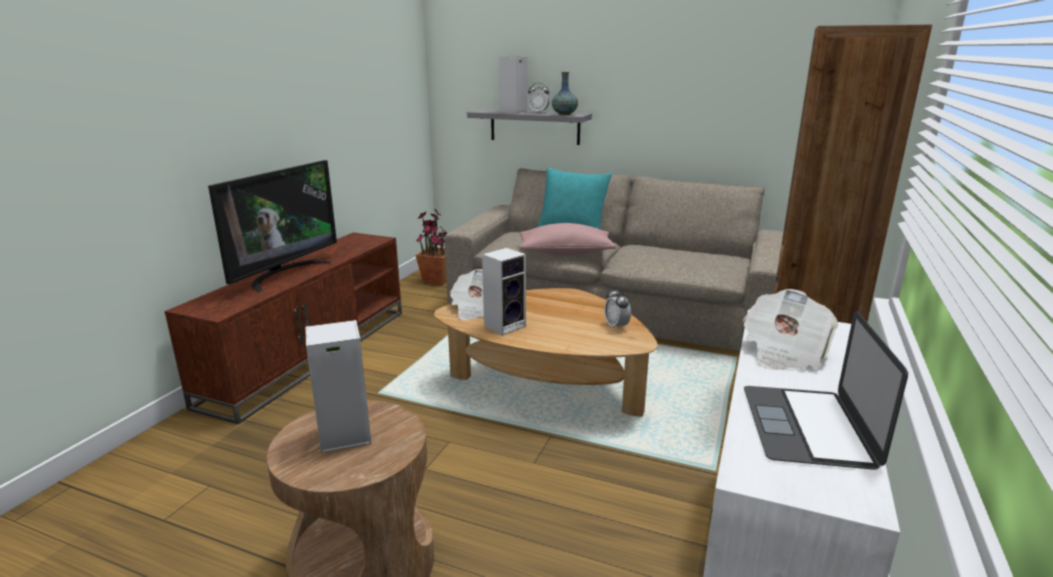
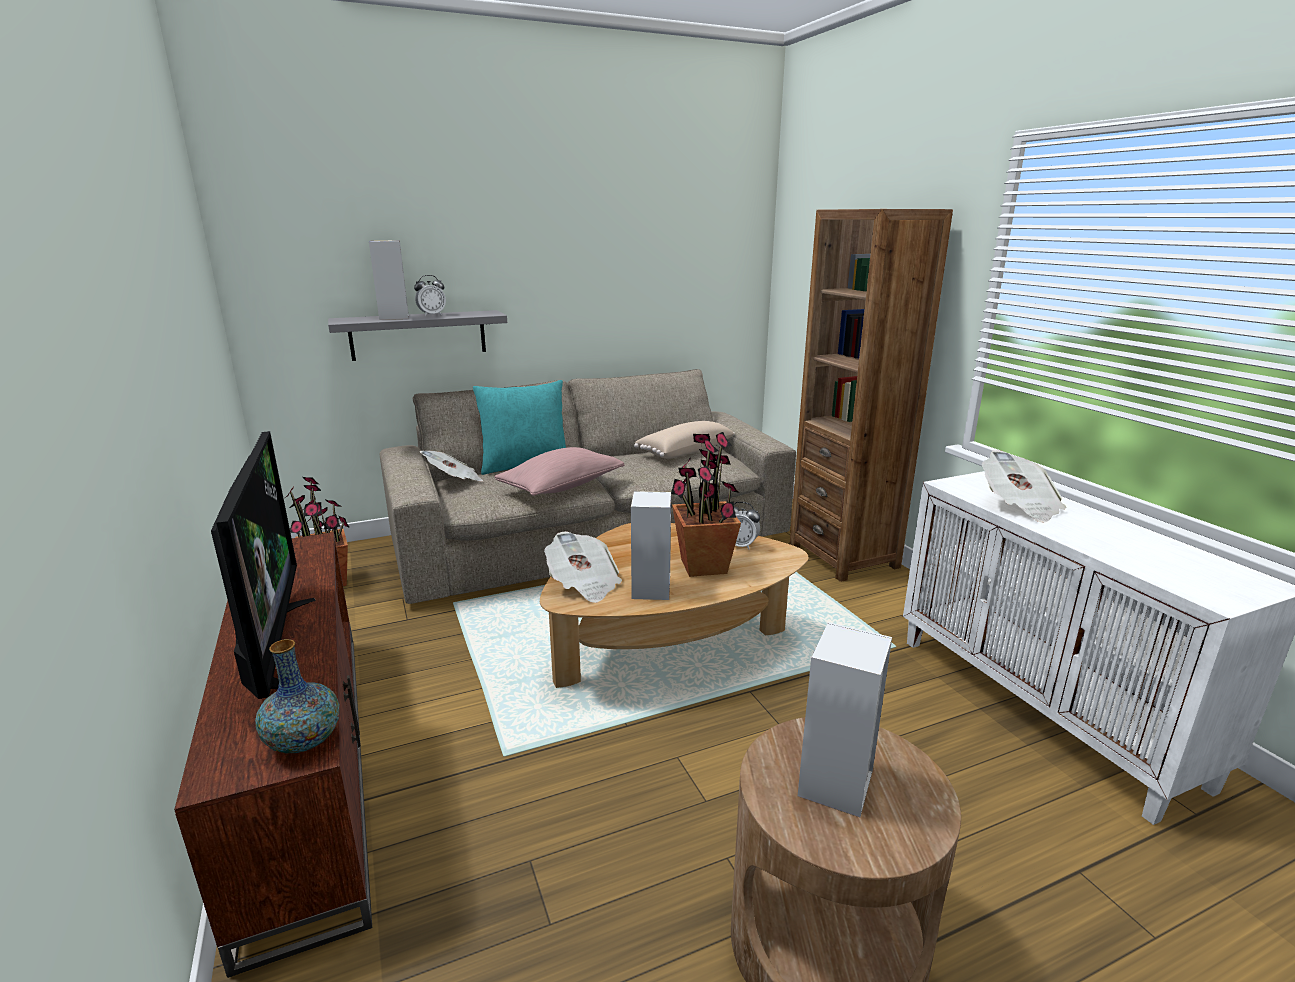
camera: 45 degrees left, 0 degrees up
vase [552,72,578,115] -> vase moved to [255,639,339,753]
laptop [744,311,908,470] -> none
none -> newspaper [420,451,483,481]
none -> beige pillow [634,421,735,459]
none -> potted plant [671,432,741,577]

